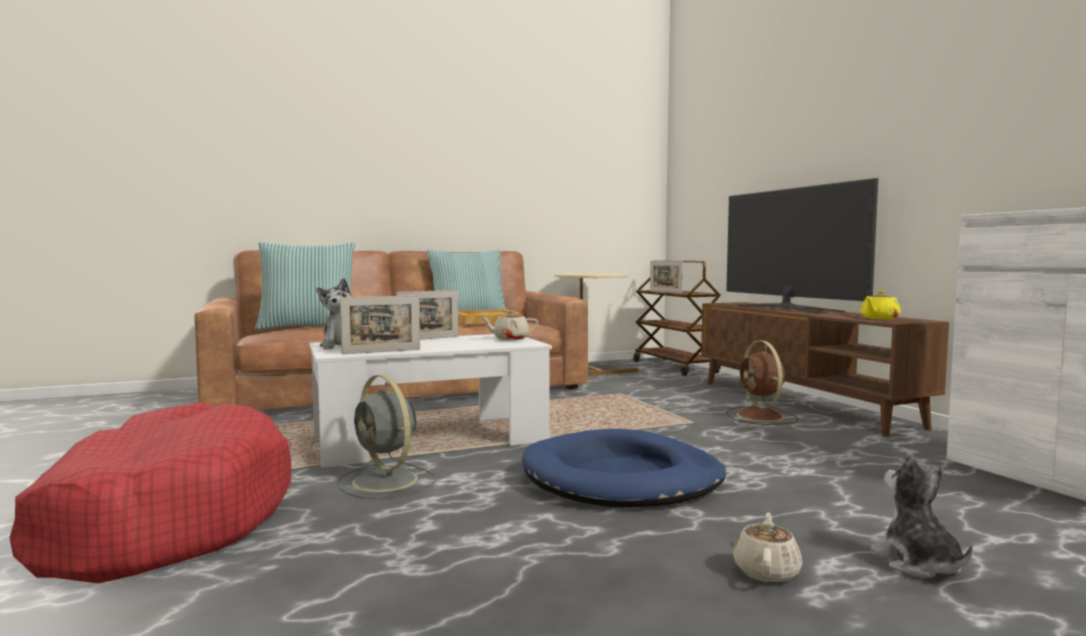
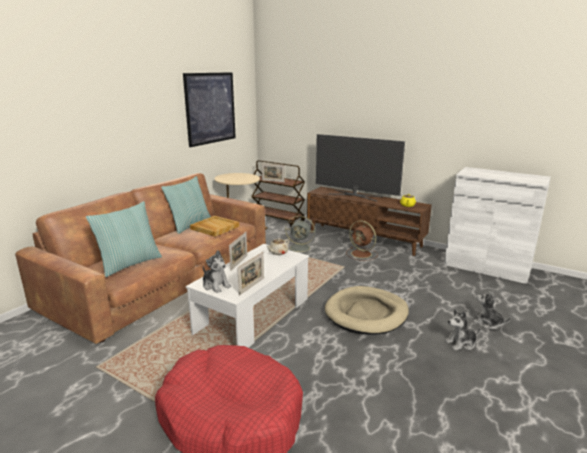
camera: 35 degrees left, 15 degrees up
grey fan [337,375,437,499] -> grey fan moved to [285,216,316,254]
blue dog bed [522,429,726,508] -> beige dog bed [325,286,409,335]
beige teapot [733,512,802,583] -> plush toy [445,309,481,351]
none -> picture [183,72,236,147]

